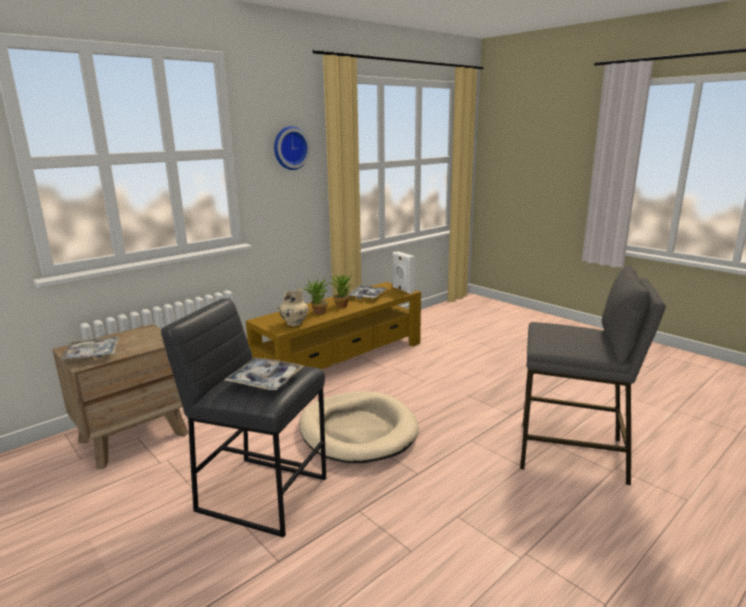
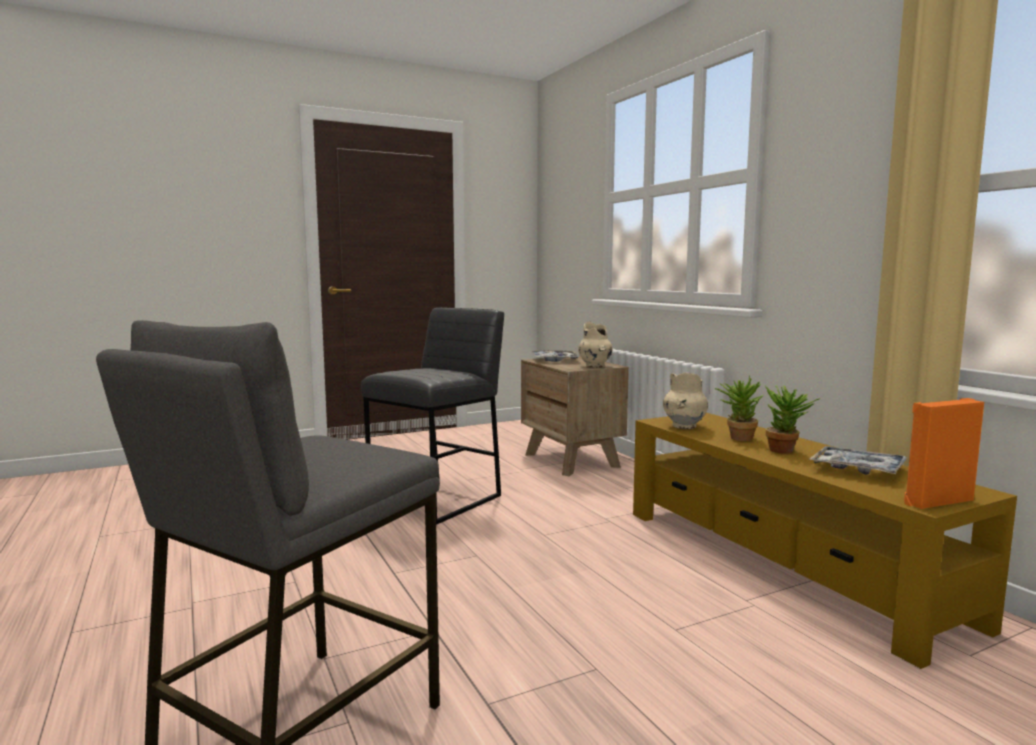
camera: 105 degrees right, 10 degrees down
tray [224,358,304,390] -> none
wall clock [274,126,310,170] -> none
beige dog bed [300,391,419,463] -> none
white speaker [393,251,415,294] -> orange speaker [904,398,984,509]
none -> beige vase [578,322,612,368]

